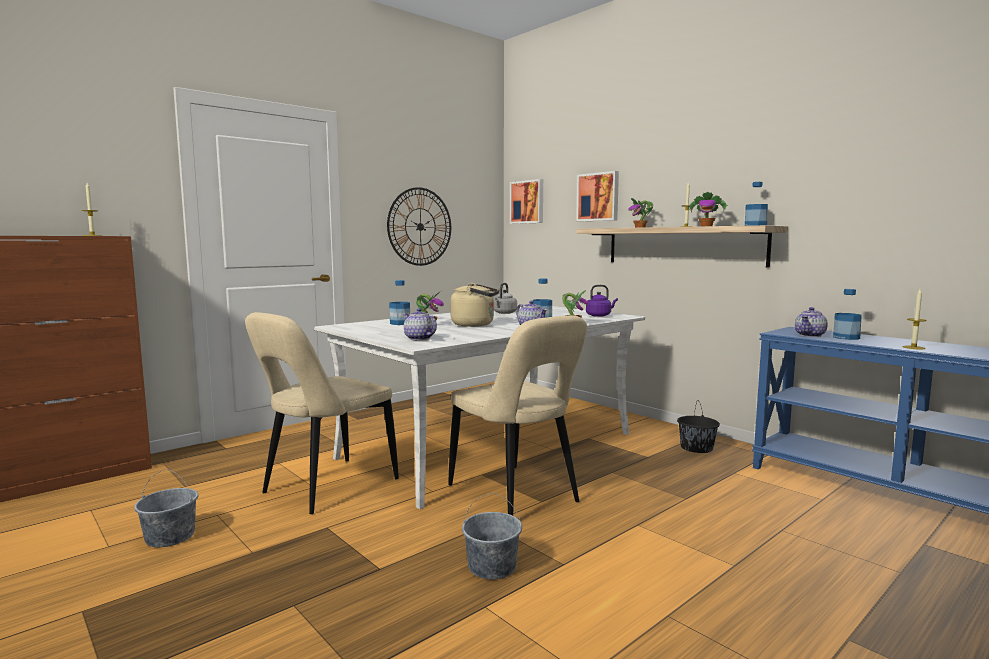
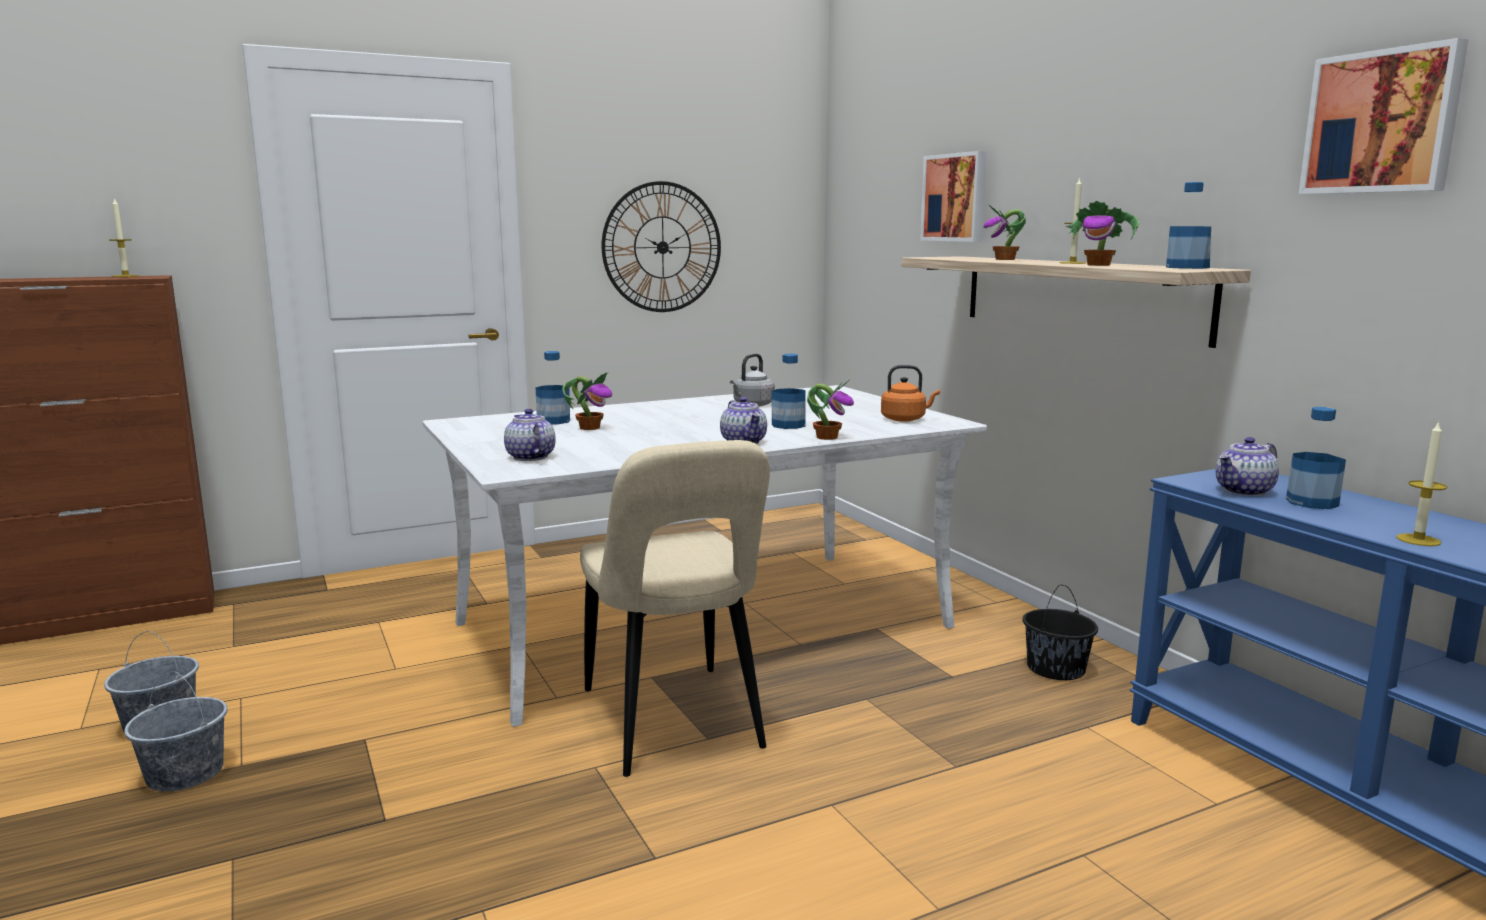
camera: 15 degrees right, 5 degrees up
beige chair [245,312,399,514] -> none
beige kettle [450,283,499,327] -> none
grey bucket [462,493,522,580] -> grey bucket moved to [124,671,227,791]
picture [510,179,543,224] -> picture moved to [1299,38,1469,194]
purple kettle [586,285,618,317] -> orange kettle [881,365,940,422]

